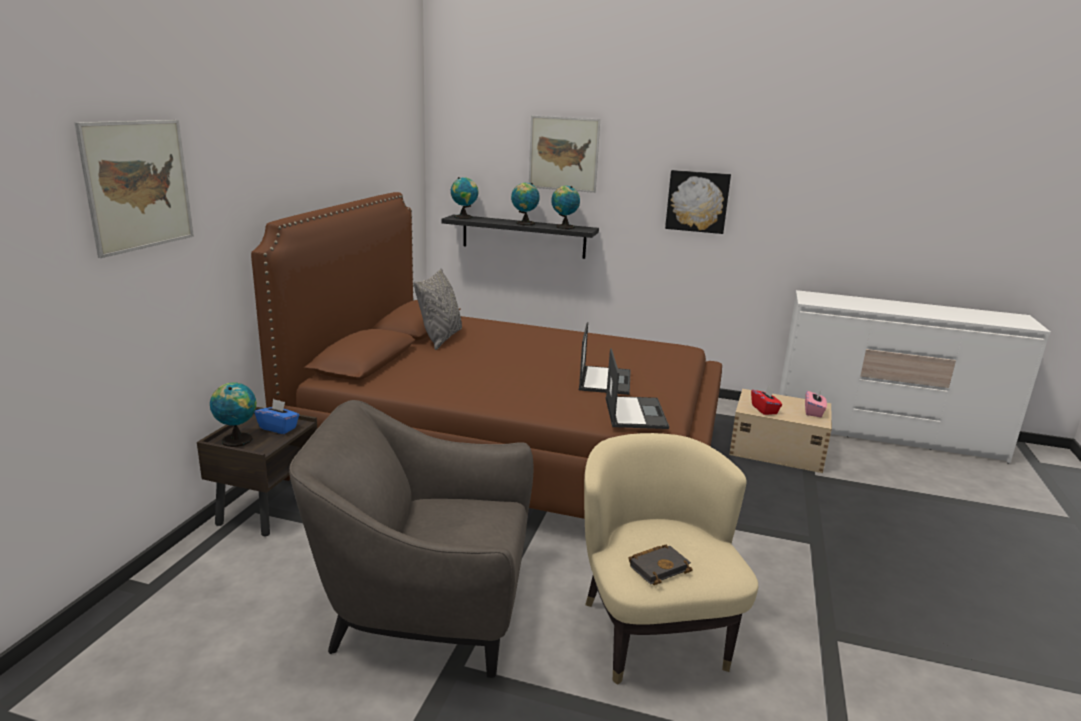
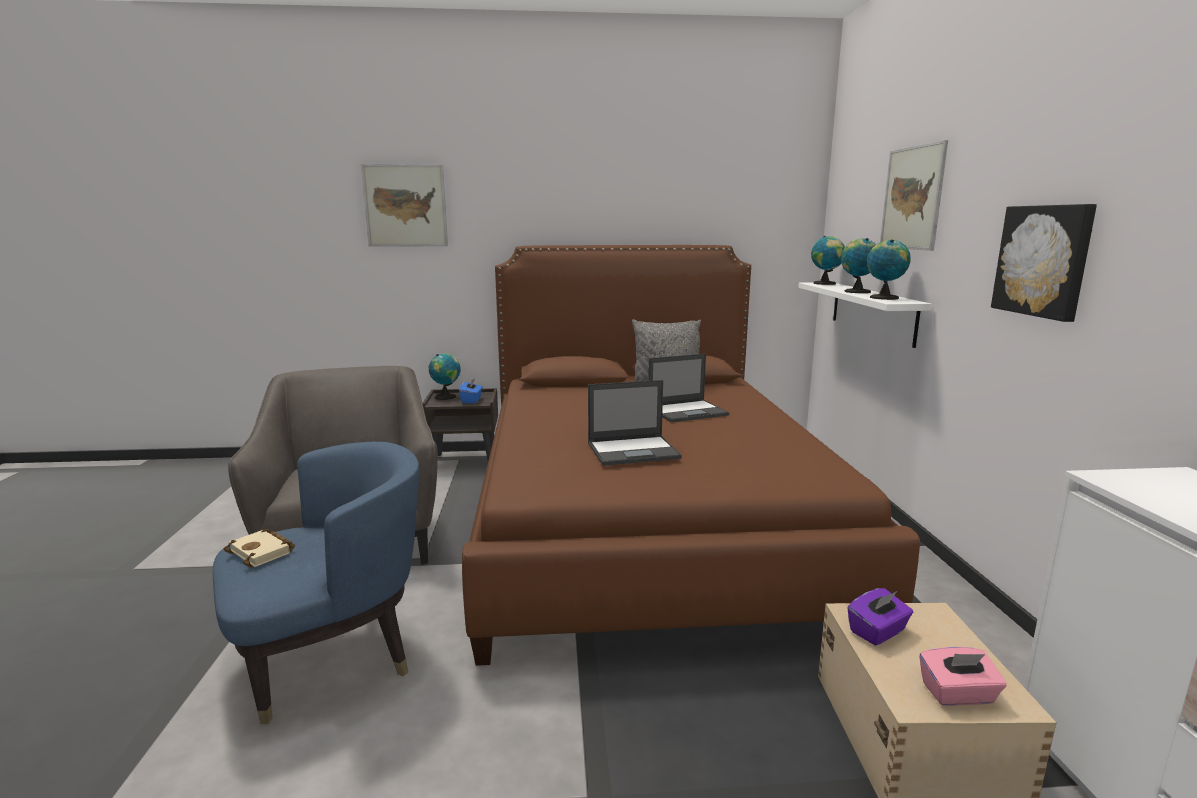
camera: 70 degrees right, 5 degrees down
black shelf [441,215,599,259] -> white shelf [798,282,932,348]
beige armchair [584,433,758,685] -> blue armchair [213,442,419,724]
laptop [606,348,669,429] -> laptop moved to [648,354,730,423]
black book [628,545,693,585] -> beige book [224,529,295,568]
red tissue box [751,386,782,415] -> purple tissue box [847,588,913,645]

